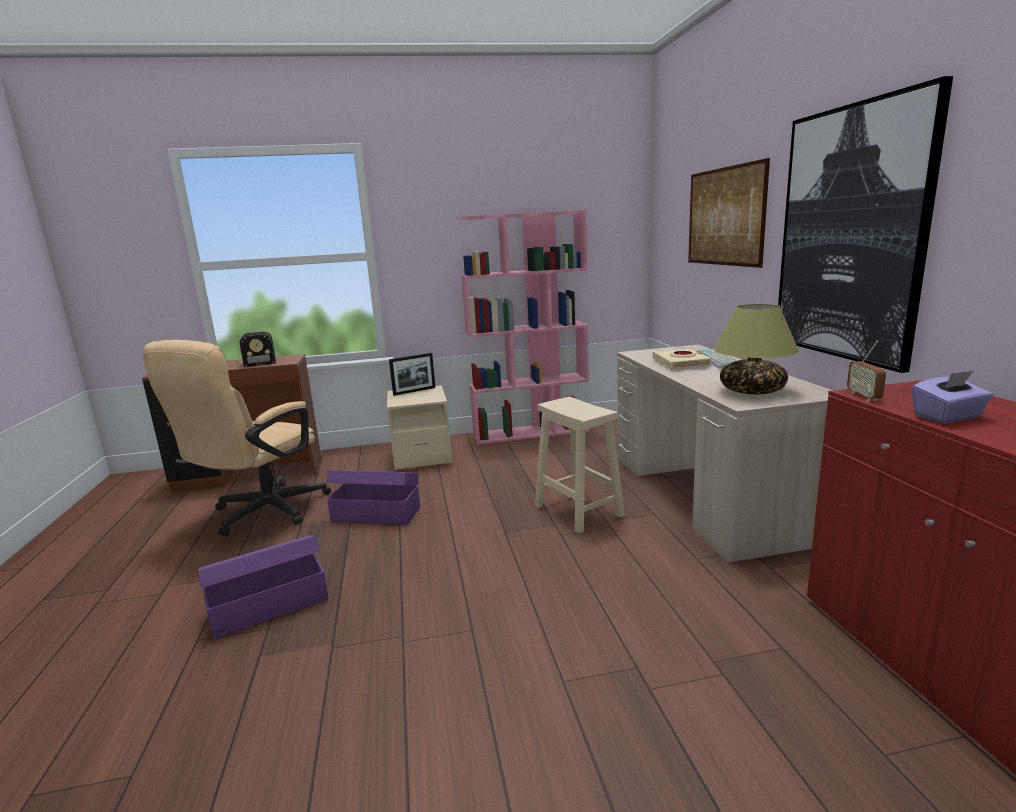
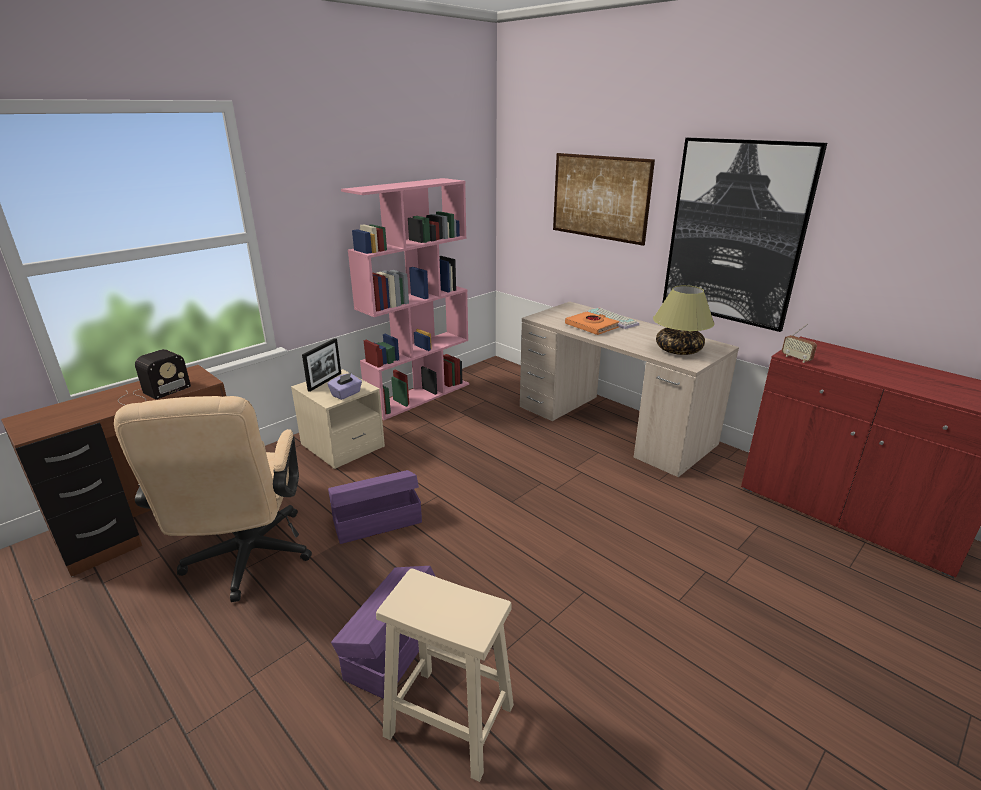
camera: 35 degrees left, 10 degrees up
beige stool [535,397,625,533] -> beige stool moved to [376,568,514,782]
beige book [653,349,712,369] -> orange book [565,312,619,335]
purple tissue box [912,370,993,424] -> purple tissue box moved to [328,373,362,400]

